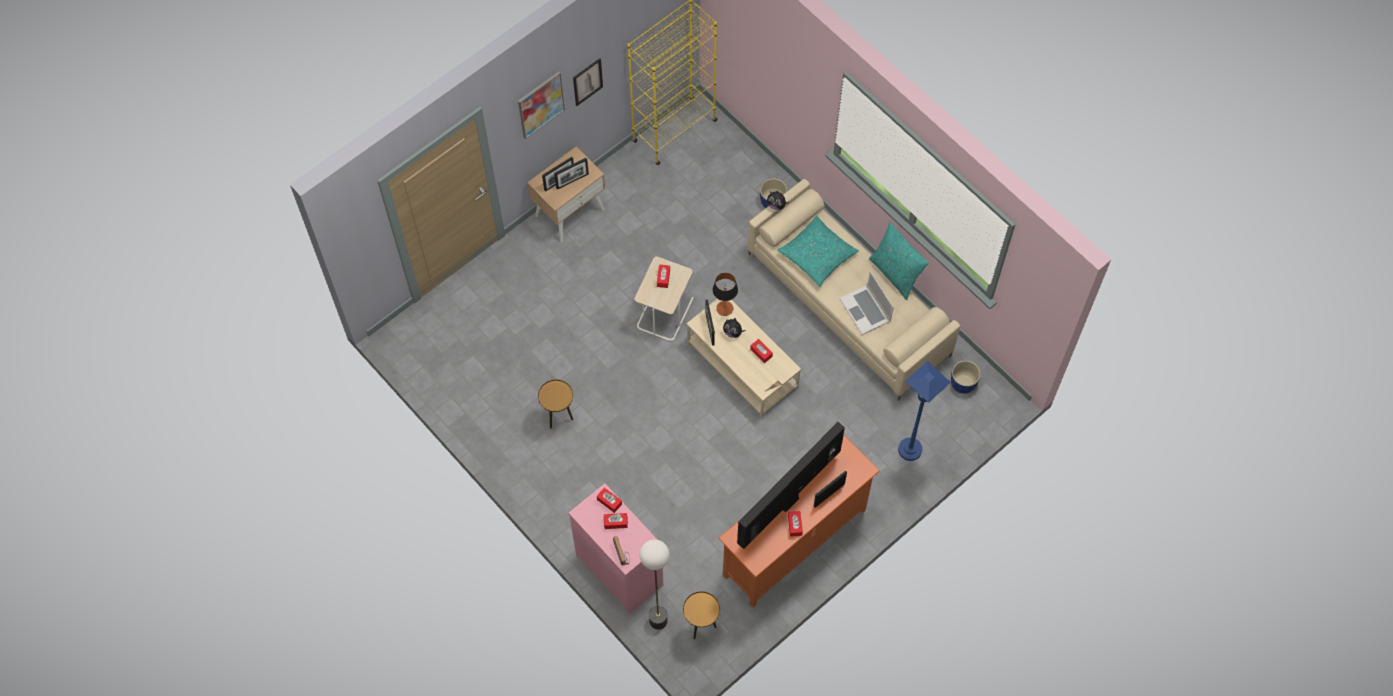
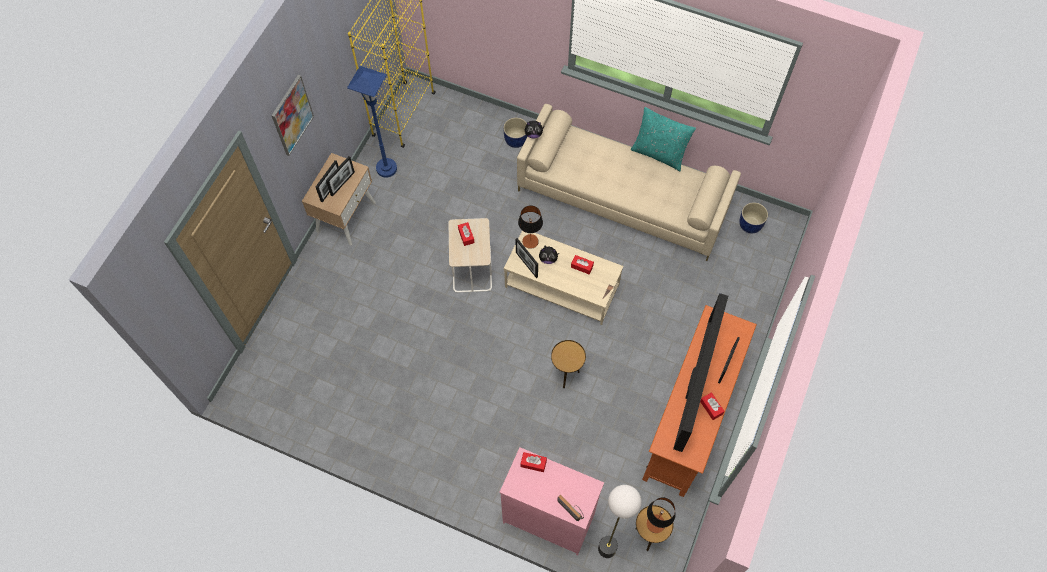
camera: 25 degrees left, 0 degrees up
brown side table [538,380,573,428] -> brown side table moved to [551,340,586,388]
picture [573,58,603,106] -> none
red tissue box [604,513,628,529] -> none
turquoise pillow [777,216,859,287] -> none
laptop [839,271,894,335] -> none
blue floor lamp [898,361,951,461] -> blue floor lamp moved to [347,66,397,178]
none -> table lamp [647,497,676,533]

